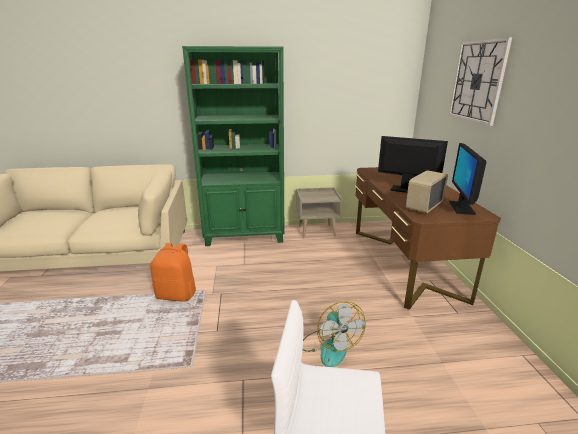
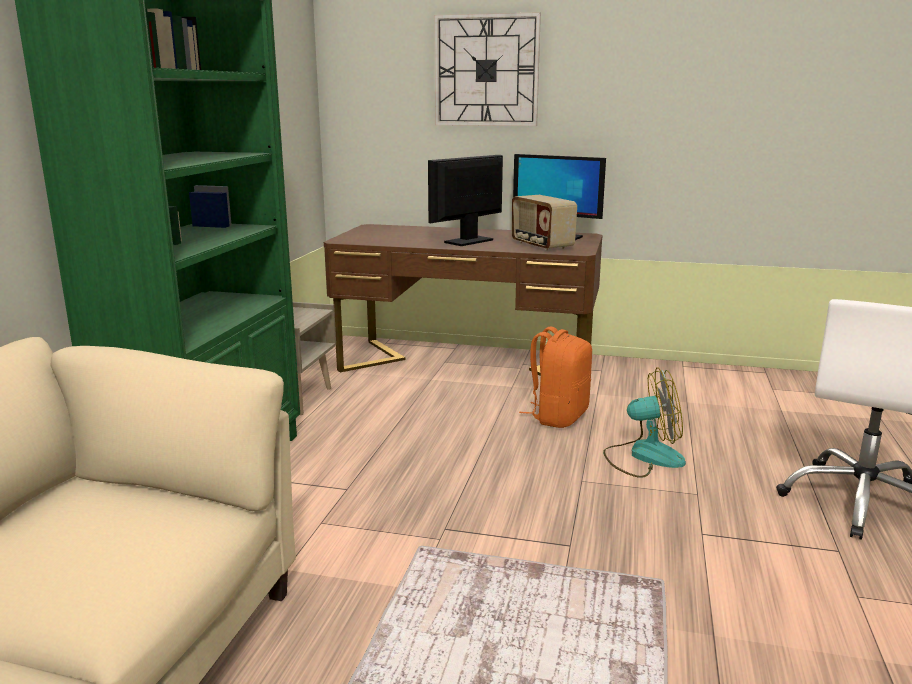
camera: 70 degrees left, 5 degrees down
orange backpack [150,243,196,302] -> orange backpack moved to [519,327,592,428]

